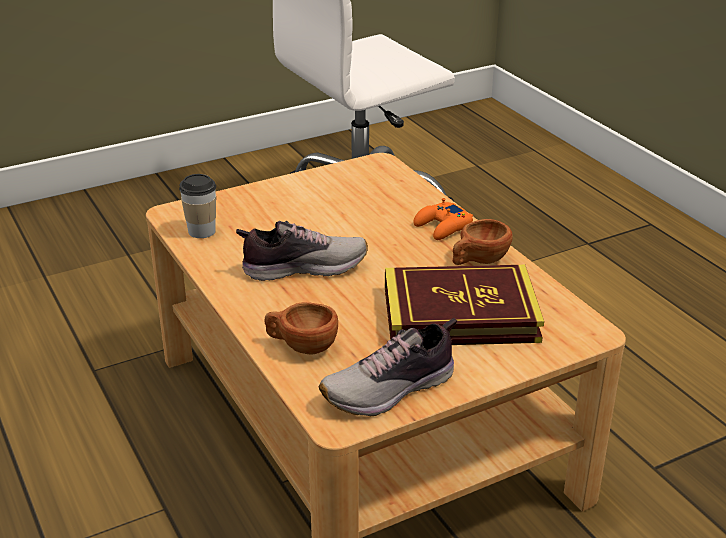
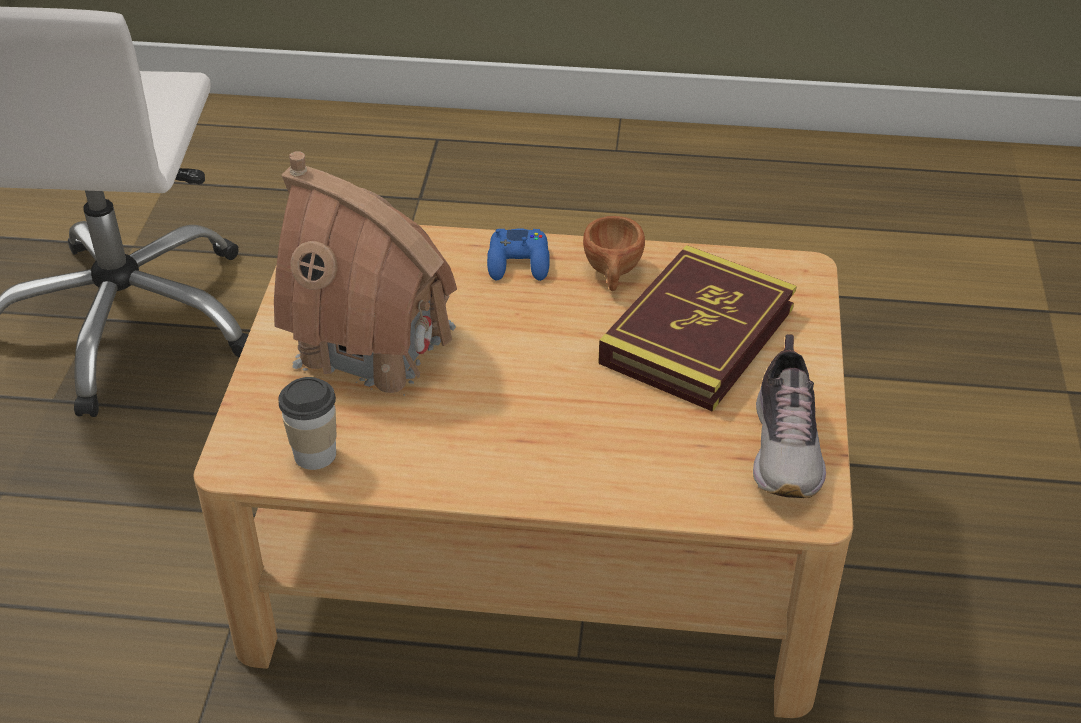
camera: 55 degrees left, 10 degrees up
shoe [236,221,368,281] -> none
brown cup [264,302,338,355] -> none
orange game controller [413,198,473,240] -> blue game controller [487,228,550,281]
none -> toy house [274,151,457,396]

